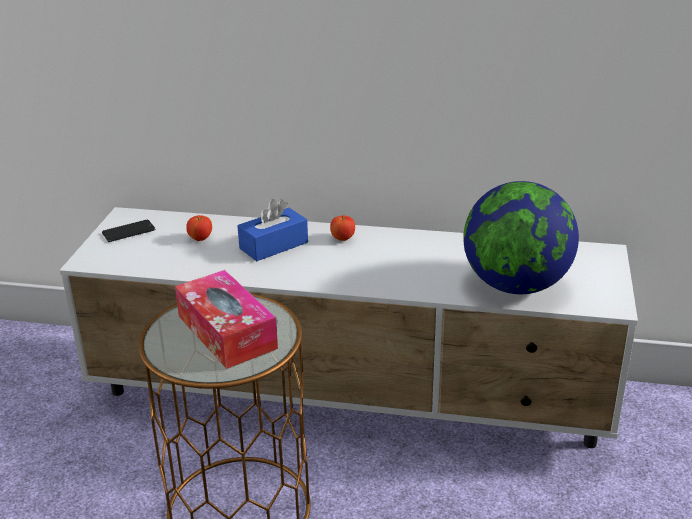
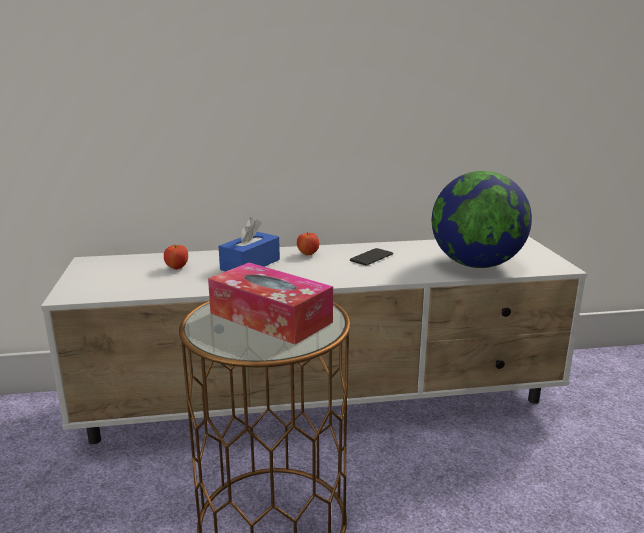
camera: 20 degrees left, 10 degrees down
phone [102,220,156,242] -> phone moved to [350,248,393,266]

